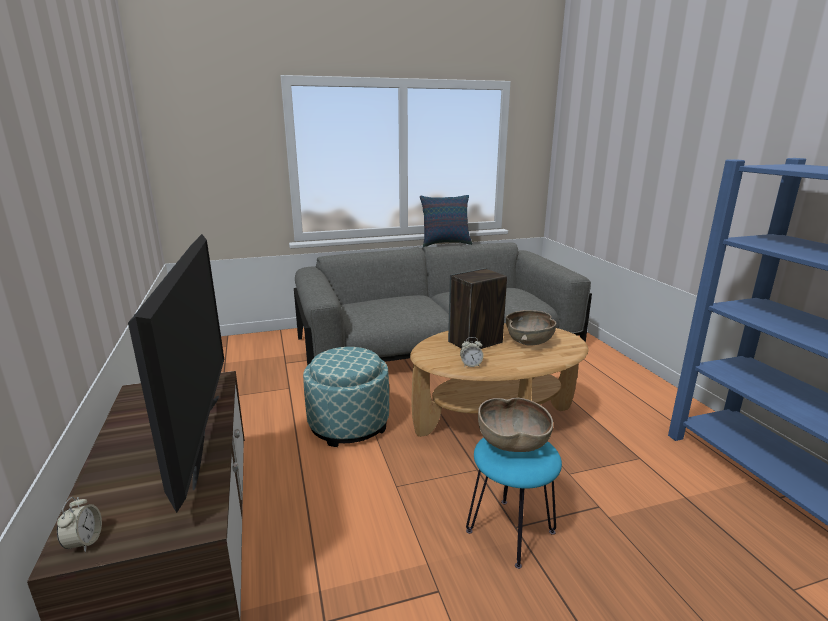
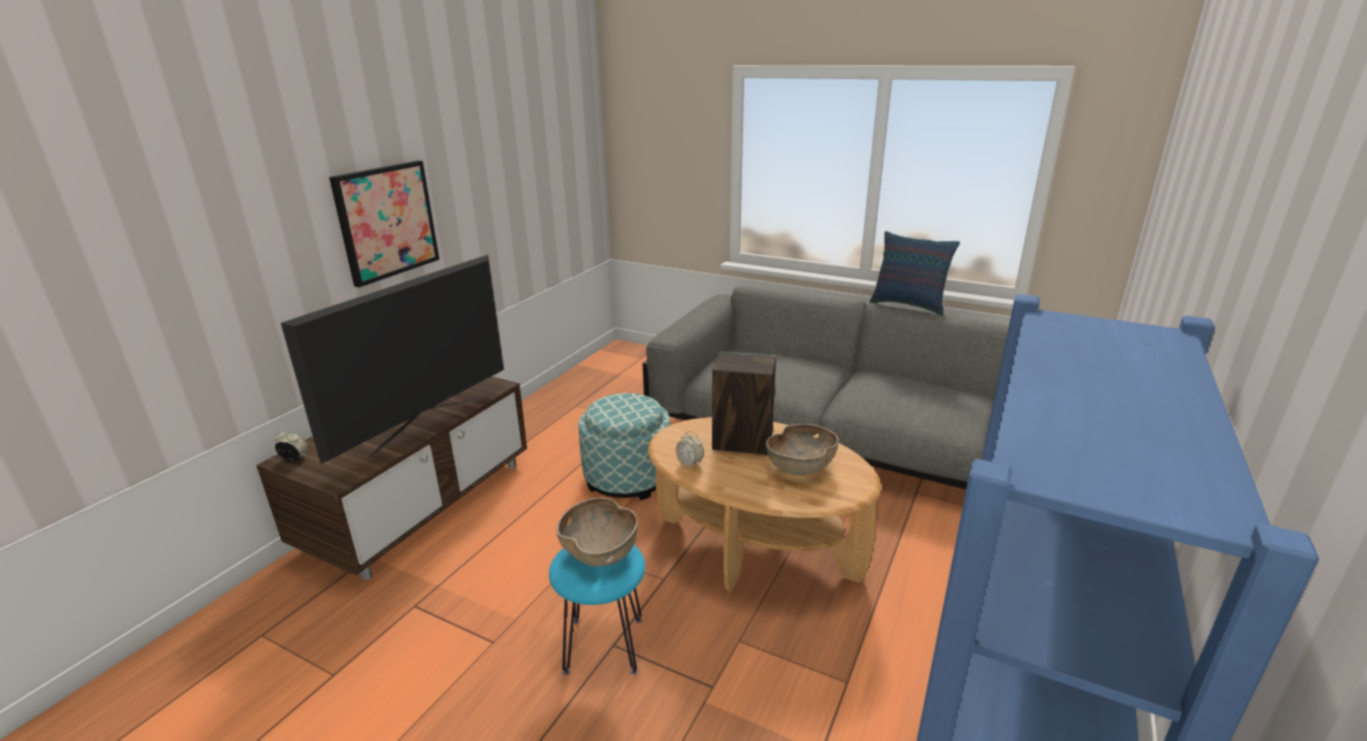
camera: 45 degrees right, 5 degrees up
alarm clock [57,497,102,552] -> alarm clock turned 120 degrees counterclockwise [274,431,308,461]
none -> picture [329,161,439,287]

